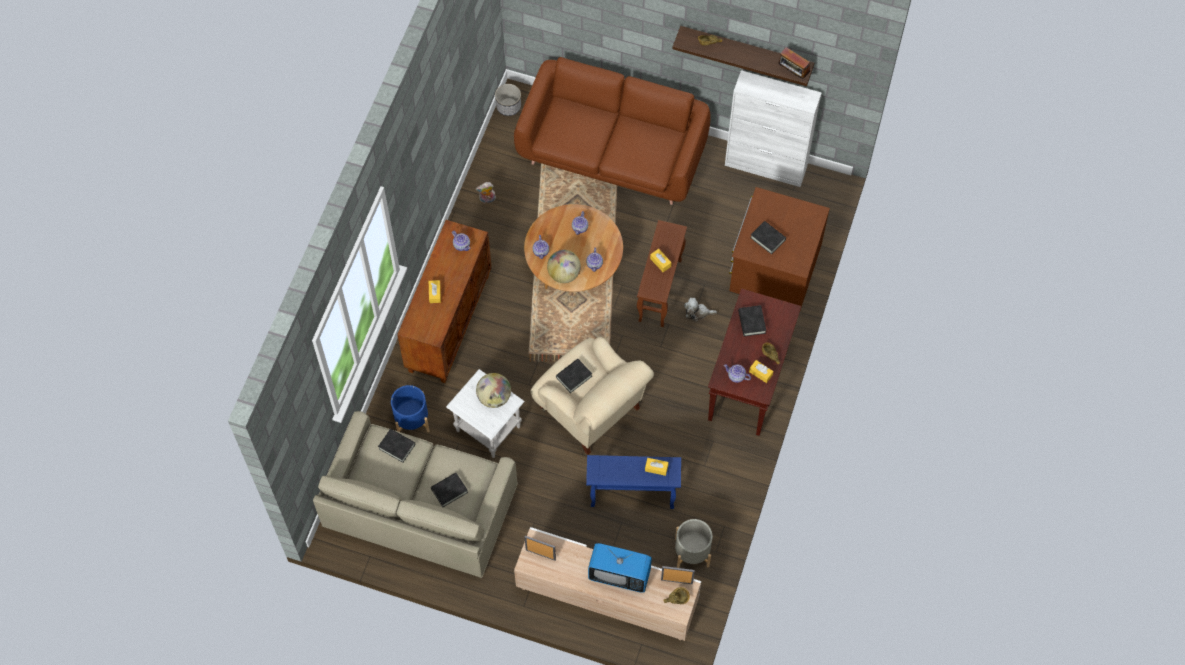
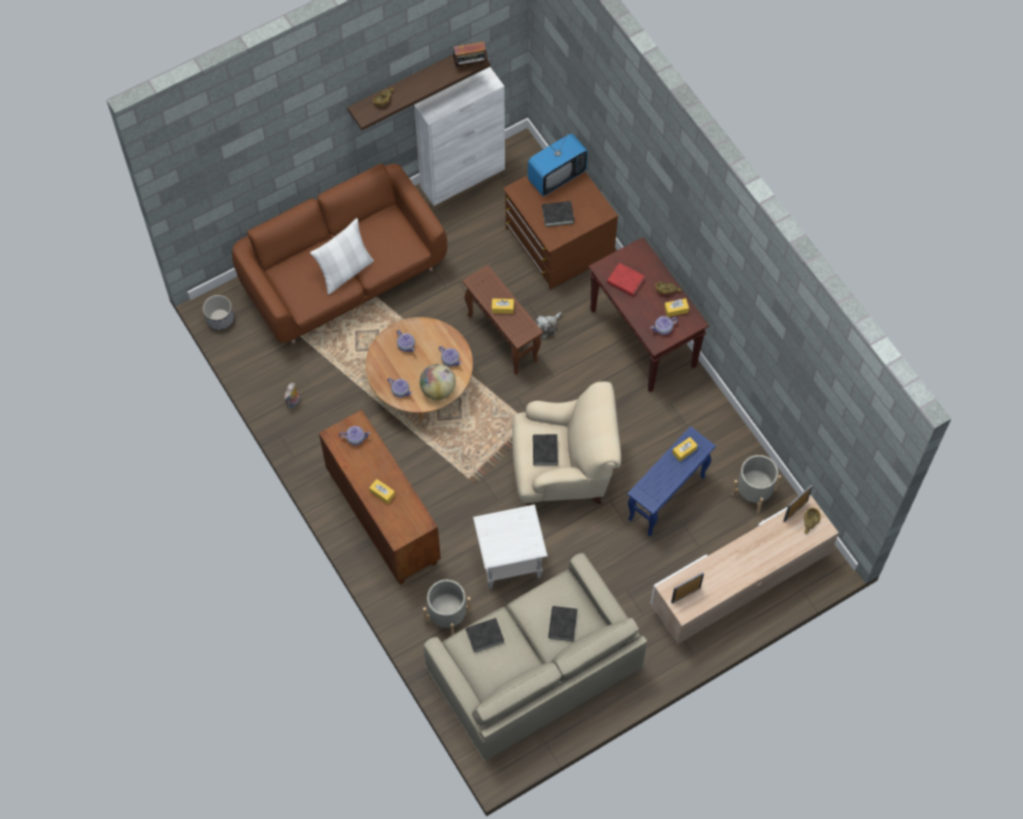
camera: 50 degrees left, 0 degrees up
blue planter [391,385,429,432] -> grey planter [423,579,471,636]
globe [476,373,511,408] -> none
television [588,543,652,593] -> television moved to [528,133,588,196]
black book [738,305,766,336] -> red book [607,263,645,296]
none -> white pillow [310,218,374,295]

